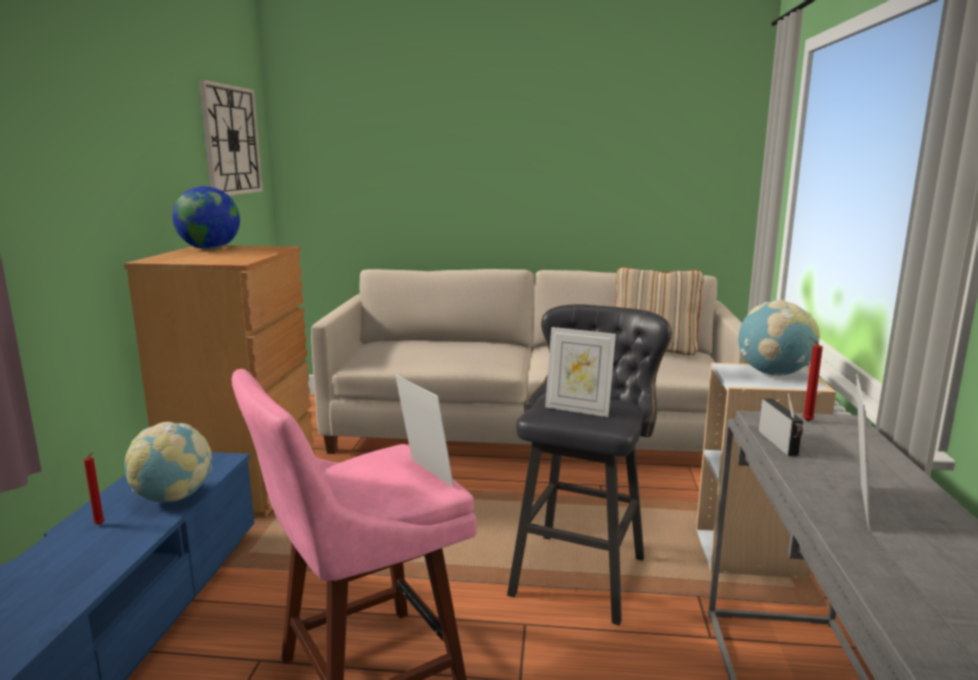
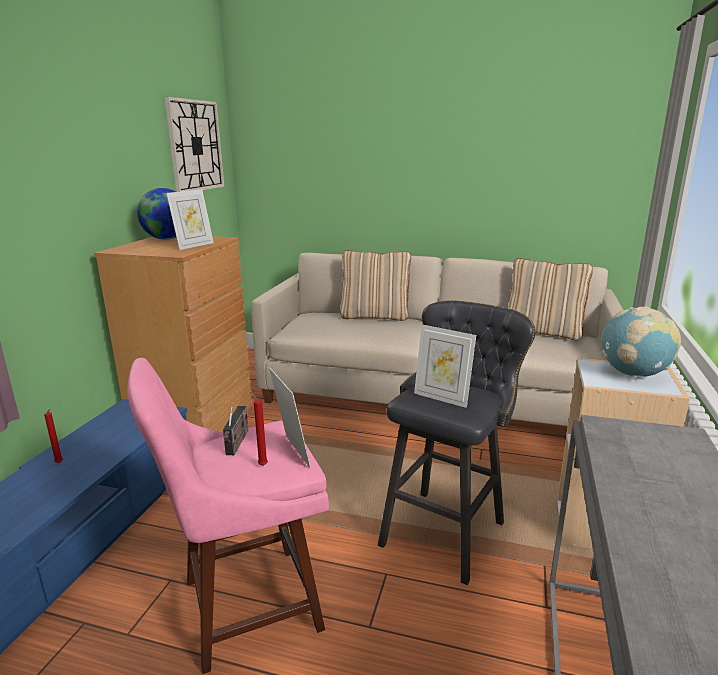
camera: 10 degrees right, 5 degrees up
globe [124,422,212,503] -> none
radio [759,393,803,456] -> radio moved to [223,406,248,455]
red candle [803,337,823,421] -> red candle moved to [250,392,268,466]
picture frame [856,373,871,531] -> picture frame moved to [166,189,214,250]
none -> beige pillow [340,250,411,321]

